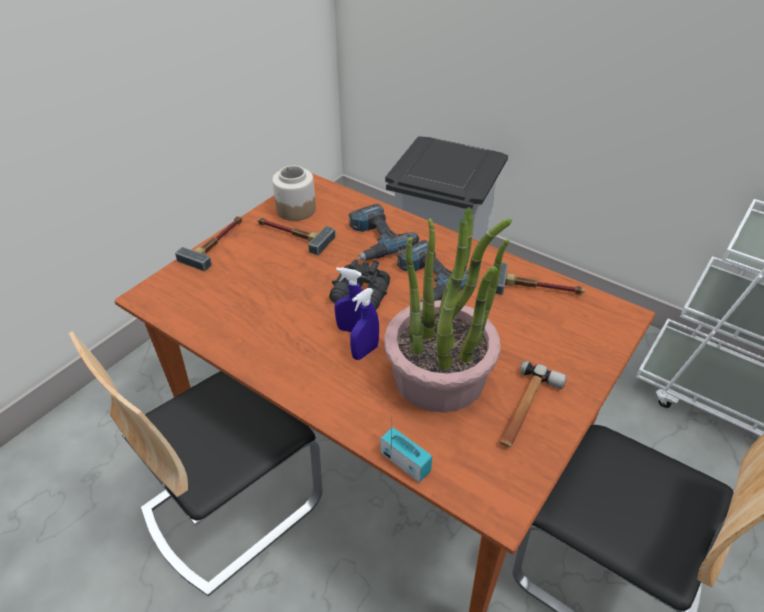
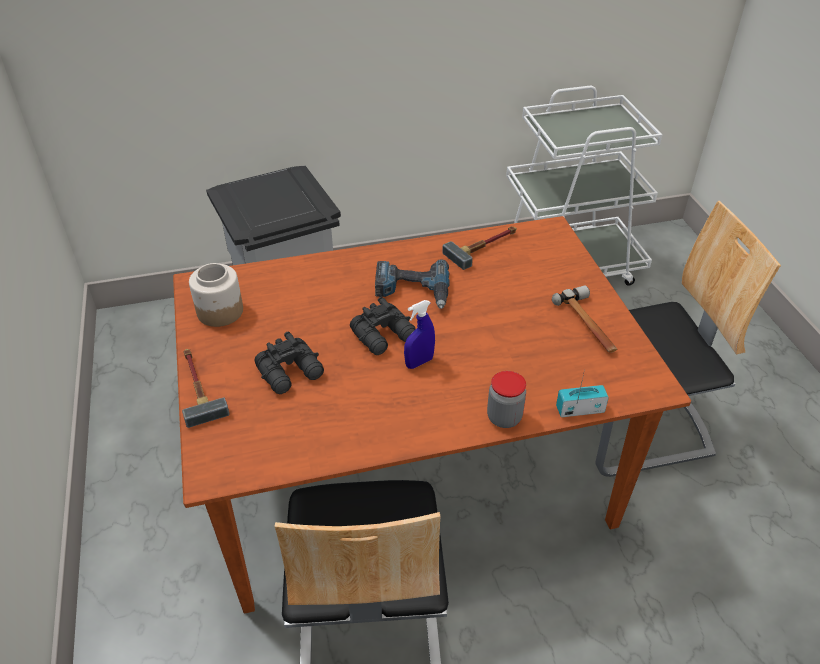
camera: 50 degrees left, 0 degrees up
hammer [257,217,335,255] -> none
power drill [349,204,419,261] -> none
blue spray bottle [350,288,379,360] -> none
potted plant [384,207,512,413] -> none
none -> black binoculars [255,332,324,394]
none -> jar [487,371,526,428]

